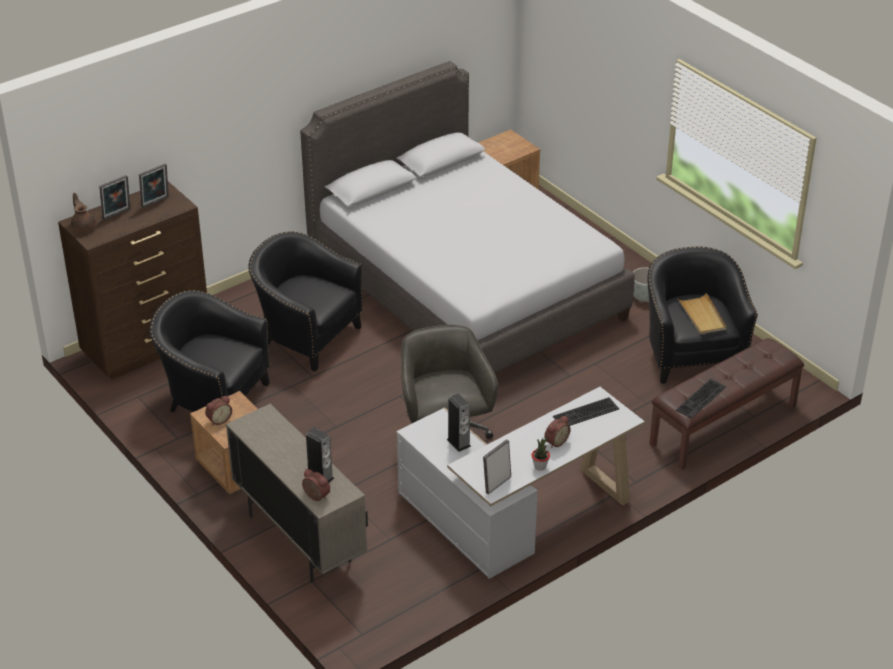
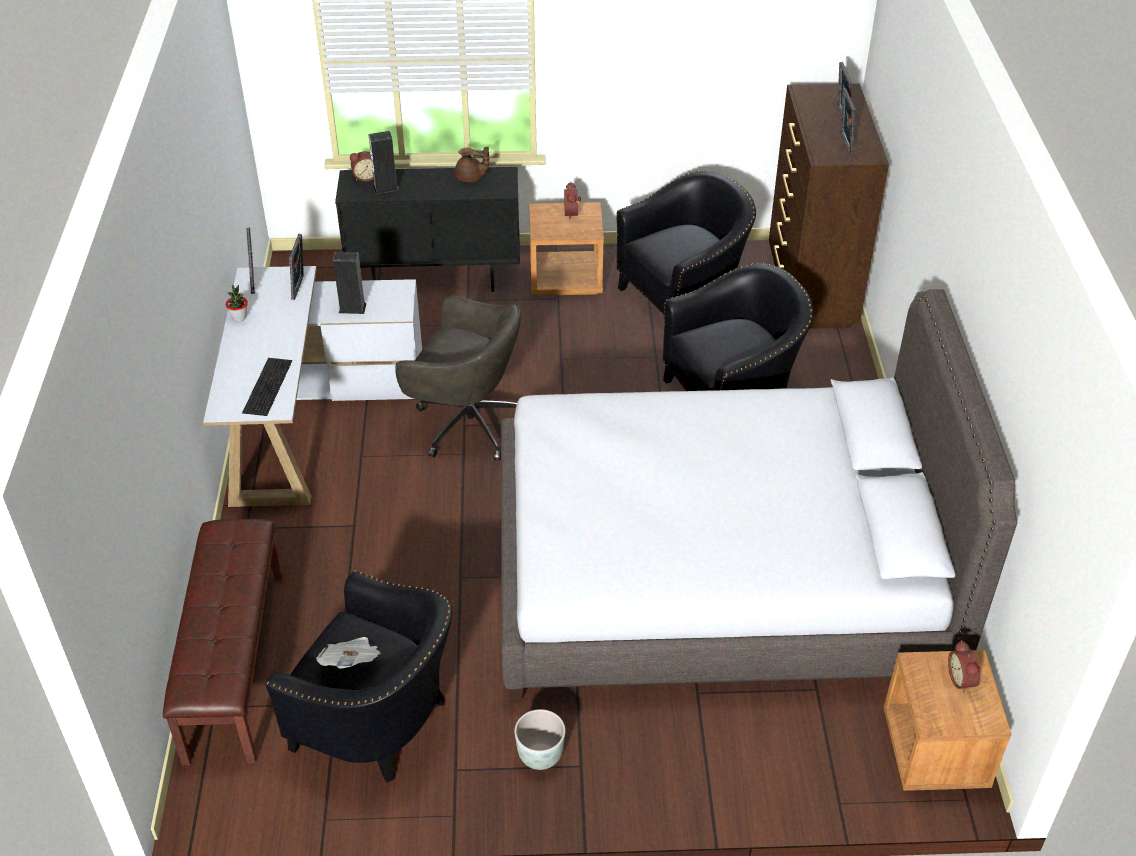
camera: 125 degrees right, 5 degrees up
brown teapot [71,193,96,233] -> brown teapot moved to [455,147,489,182]
beige cabinet [226,404,368,583] -> black cabinet [335,167,520,292]
alarm clock [544,416,571,448] -> alarm clock moved to [948,640,981,693]
keyboard [676,379,726,418] -> none
beige tray [677,293,726,334] -> newspaper [316,637,381,669]
none -> picture frame [289,234,304,300]

